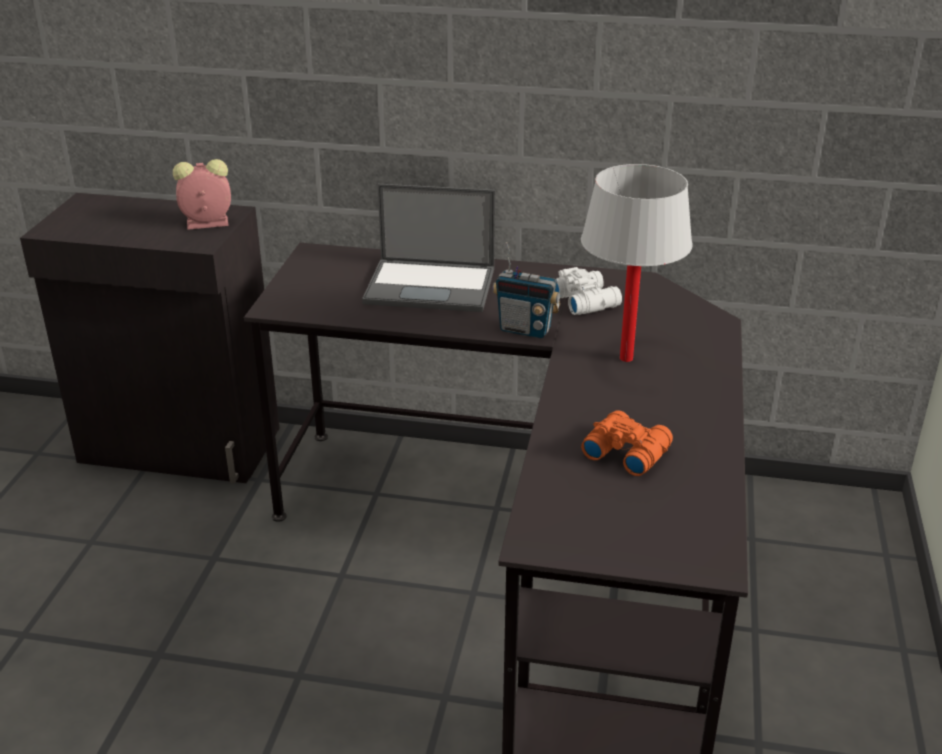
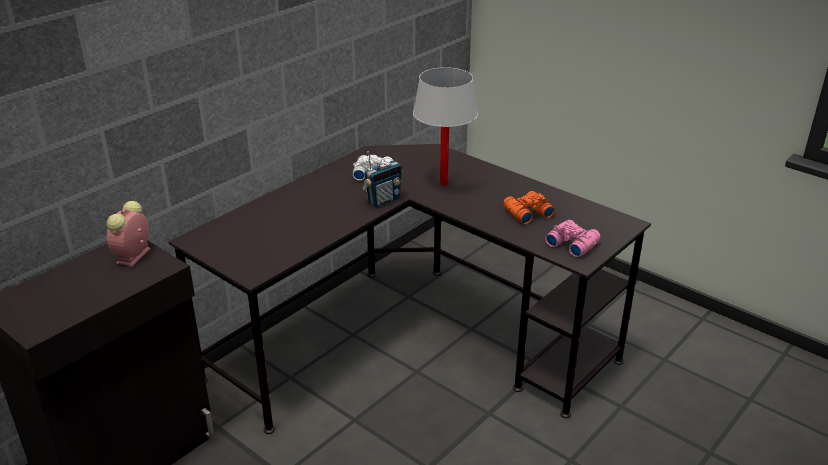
camera: 60 degrees left, 0 degrees up
laptop [362,184,495,312] -> none
none -> pink binoculars [545,220,601,257]

